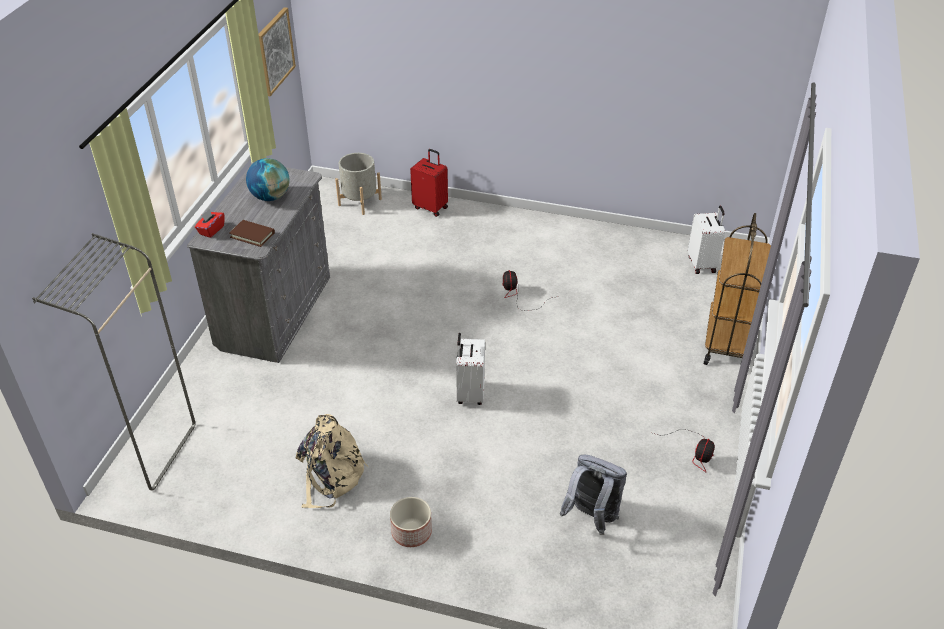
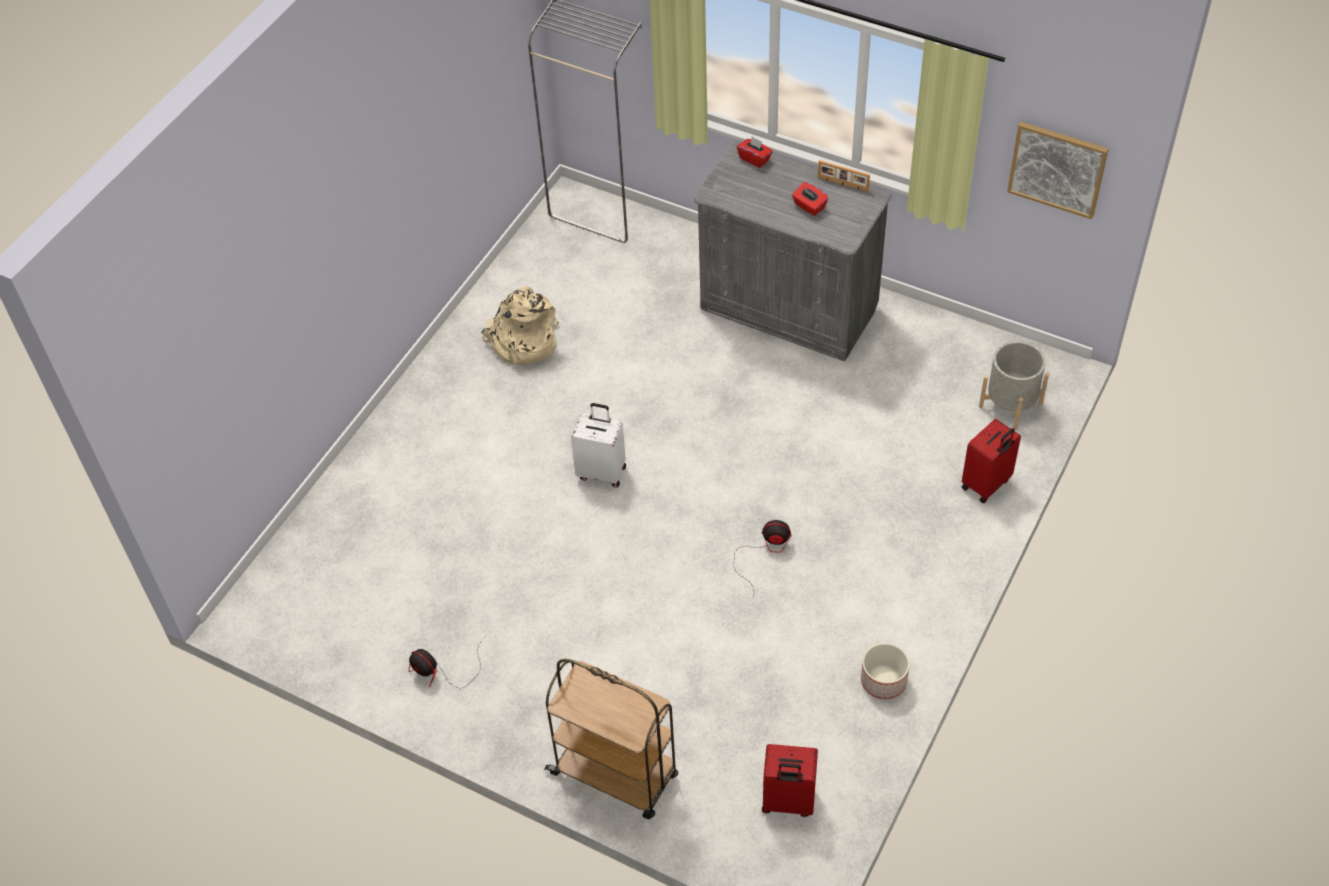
camera: 105 degrees right, 10 degrees up
brown book [229,220,275,247] -> none
globe [246,158,290,201] -> red tissue box [792,182,828,216]
planter [390,497,432,547] -> planter moved to [861,643,910,700]
grey backpack [559,455,627,535] -> none
white suitcase [688,206,725,274] -> red suitcase [762,744,818,817]
none -> picture frame [818,160,870,192]

